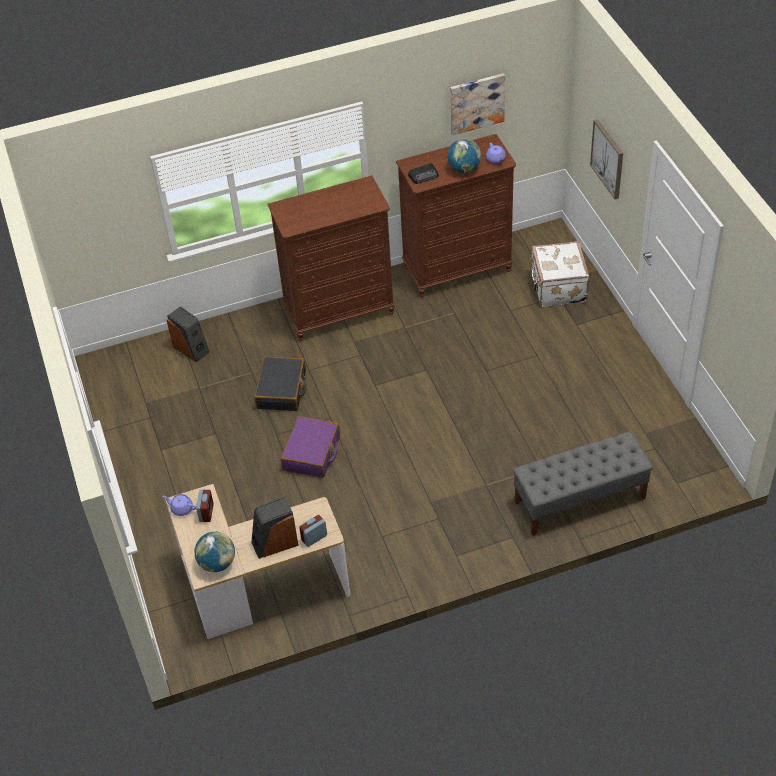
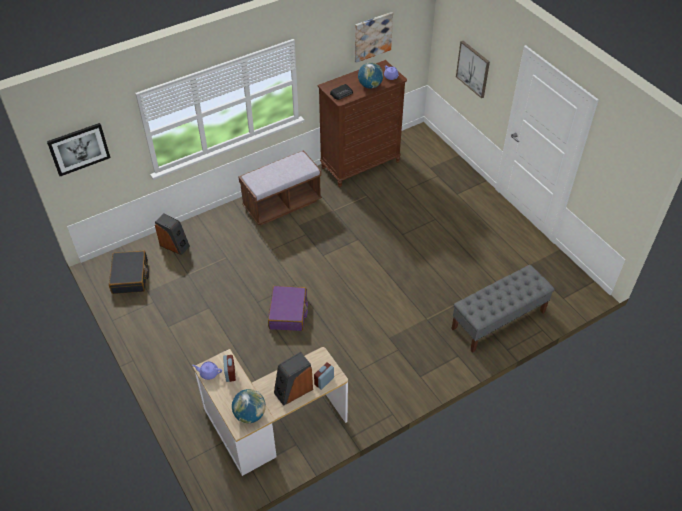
camera: 15 degrees left, 0 degrees up
black suitcase [254,357,306,411] -> black suitcase moved to [109,250,149,294]
brown dresser [267,175,395,341] -> brown bench [238,150,322,225]
white suitcase [530,241,589,307] -> none
none -> picture [47,123,111,176]

